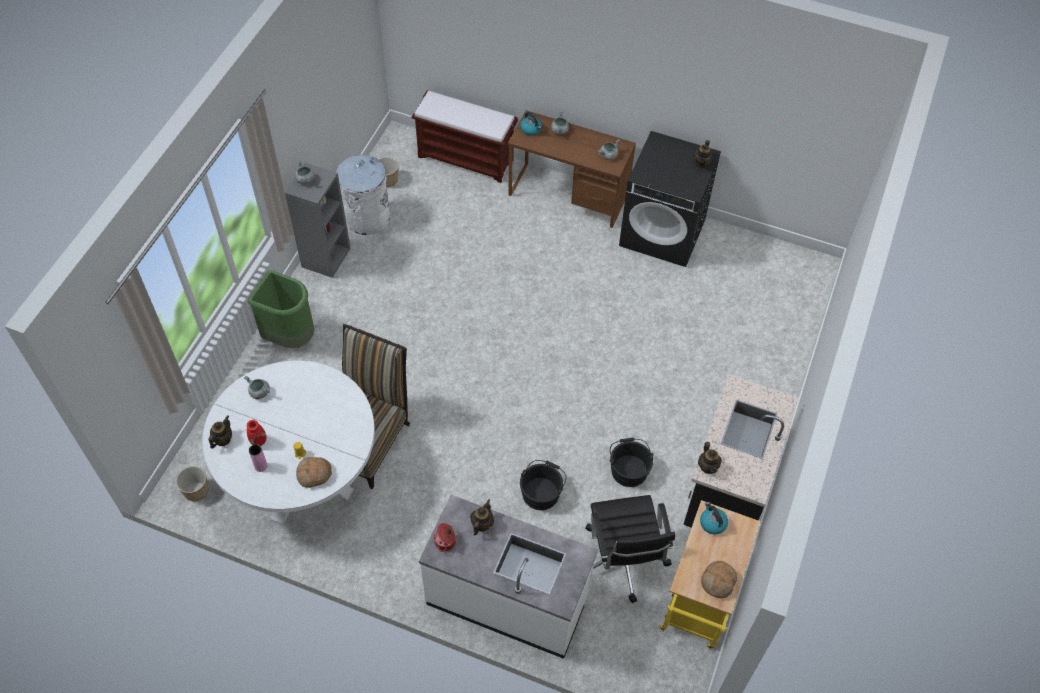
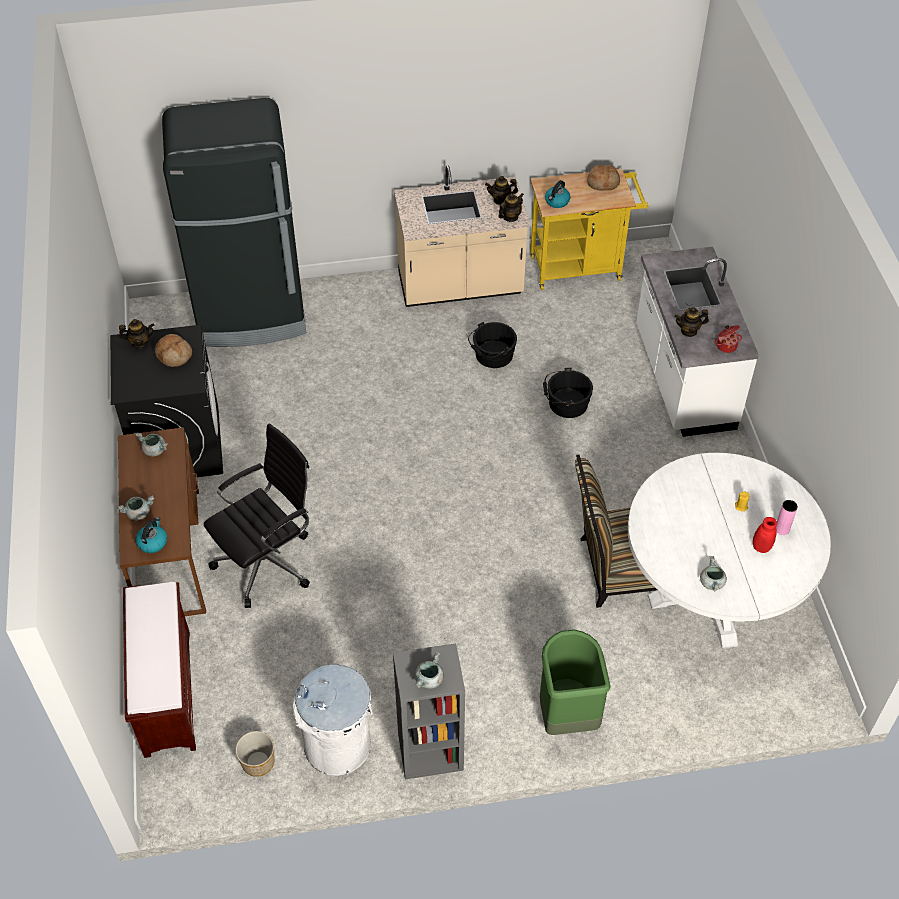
camera: 120 degrees left, 5 degrees down
planter [176,466,209,501] -> none
teapot [208,416,232,448] -> teapot moved to [485,176,518,205]
bread [296,457,332,488] -> bread moved to [155,334,192,367]
black office chair [585,495,675,603] -> black office chair moved to [204,424,310,608]
black counter [683,374,799,528] -> beige counter [394,165,530,307]
none -> black fridge [162,98,306,347]

